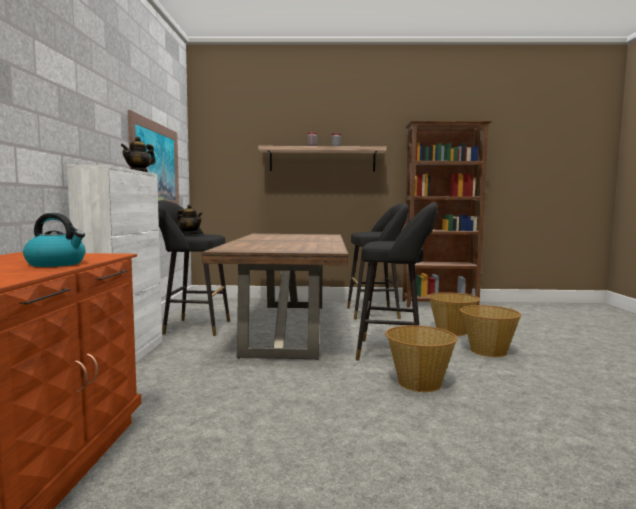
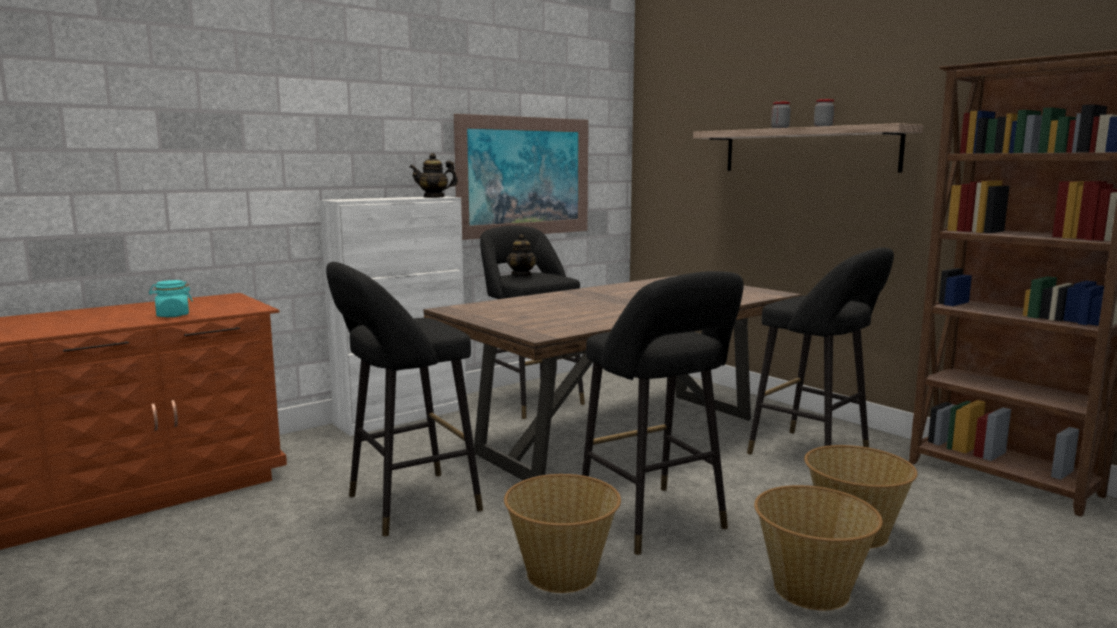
camera: 50 degrees right, 5 degrees up
kettle [23,213,86,267] -> turquoise jar [149,280,193,317]
none -> black stool [326,262,483,536]

